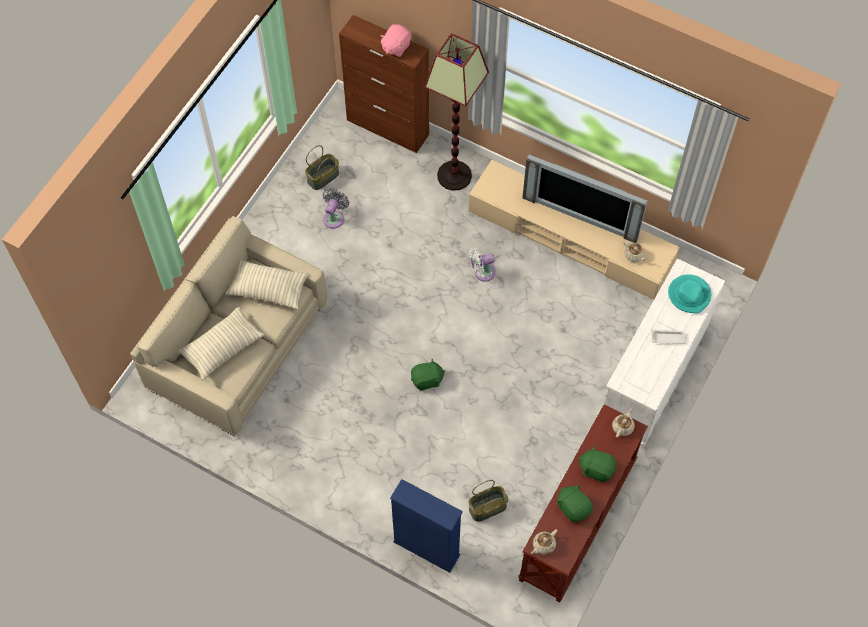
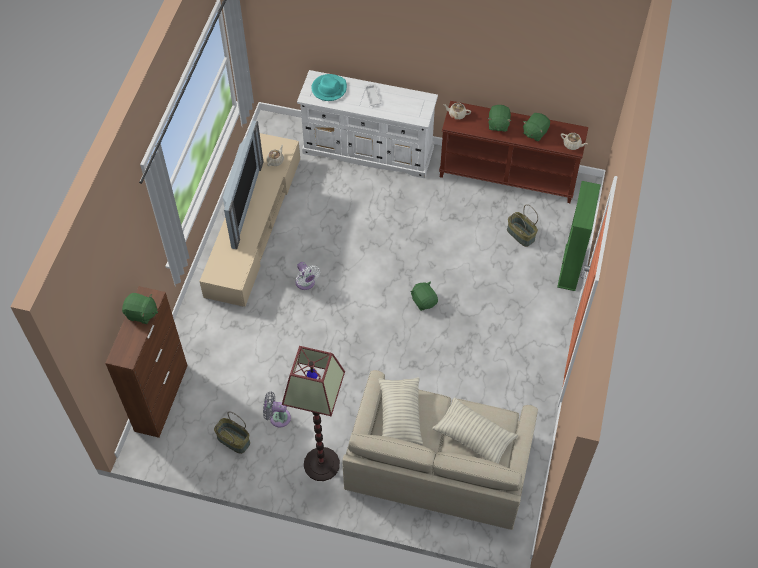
camera: 105 degrees left, 5 degrees down
pink plush toy [380,24,411,57] -> green plush toy [122,293,158,324]
blue bookcase [390,479,463,573] -> green bookcase [557,181,601,291]
floor lamp [424,33,489,191] -> floor lamp moved to [282,346,345,481]

